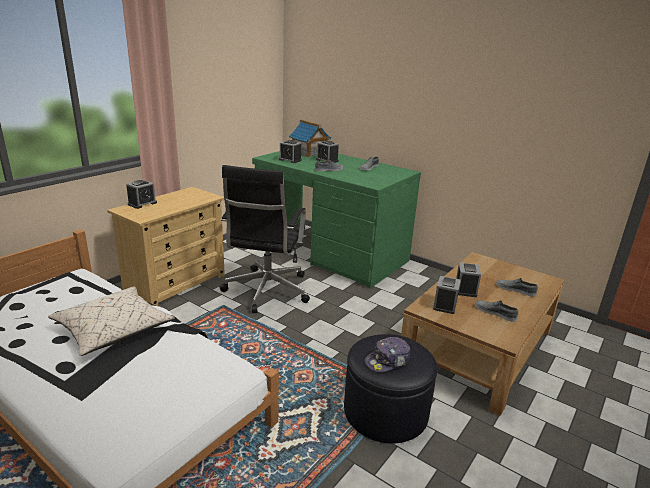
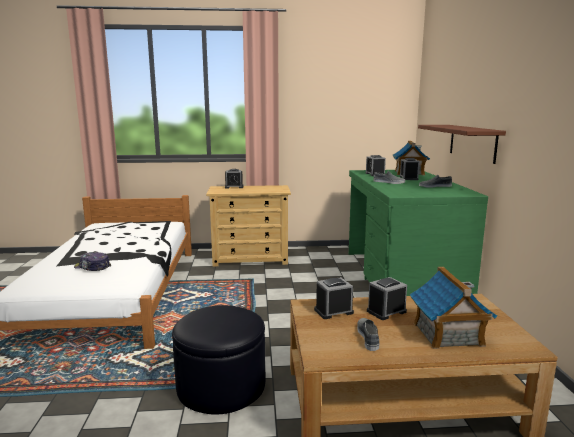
camera: 50 degrees right, 10 degrees down
beige pillow [48,287,175,356] -> none
black office chair [220,165,310,313] -> none
cap [365,337,410,372] -> cap moved to [74,251,111,271]
grey shoe [496,278,538,297] -> toy house [410,267,497,349]
none -> brown shelf [418,125,506,164]

